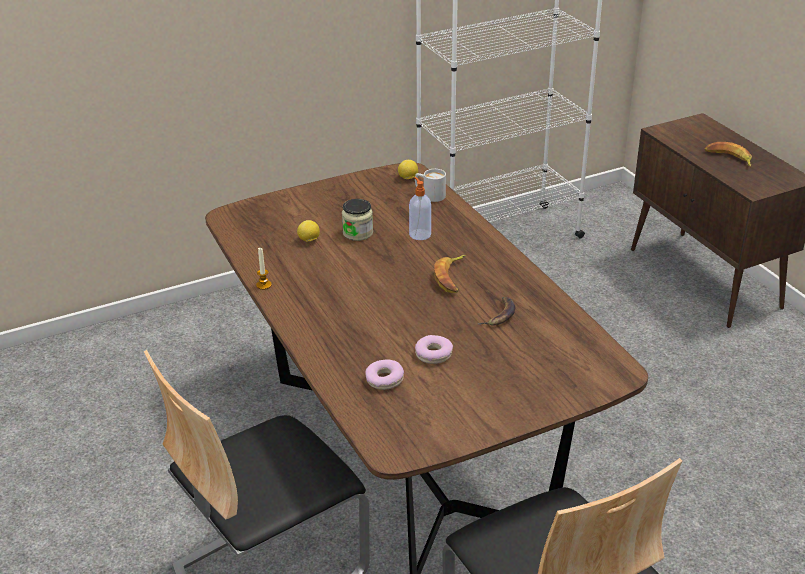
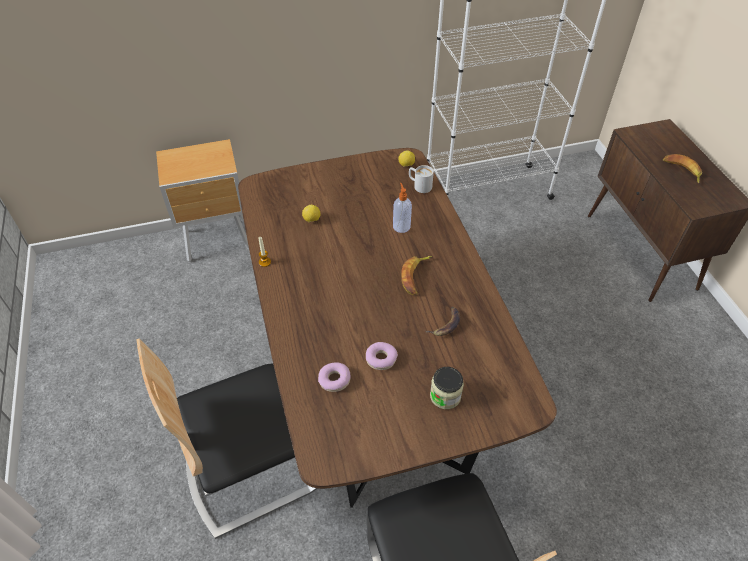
camera: 10 degrees right, 15 degrees up
jar [342,199,373,241] -> jar moved to [430,367,464,409]
none -> brown nightstand [156,139,249,262]

